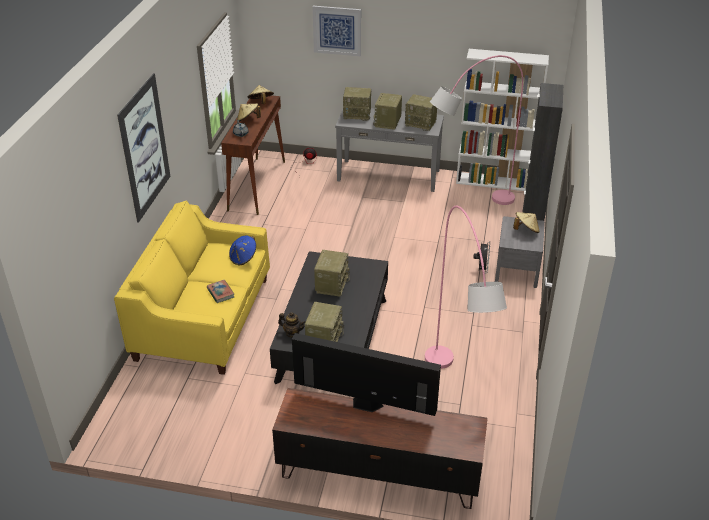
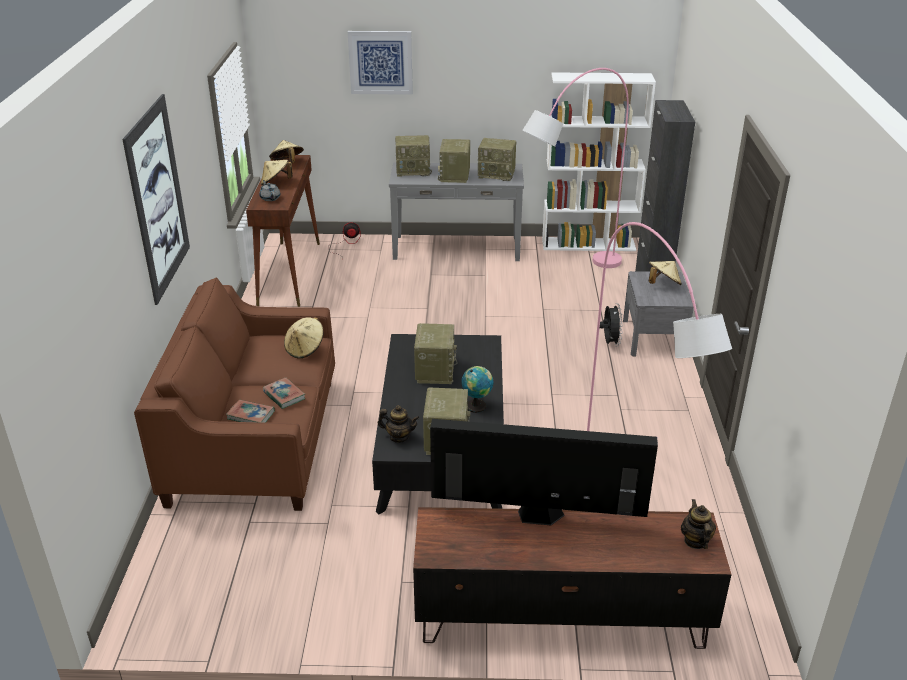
camera: 10 degrees left, 5 degrees down
yellow sofa [114,201,270,375] -> brown sofa [134,278,335,511]
blue hat [229,236,256,265] -> beige hat [284,317,324,359]
none -> book [226,400,275,422]
none -> globe [462,366,493,413]
none -> teapot [681,499,716,549]

